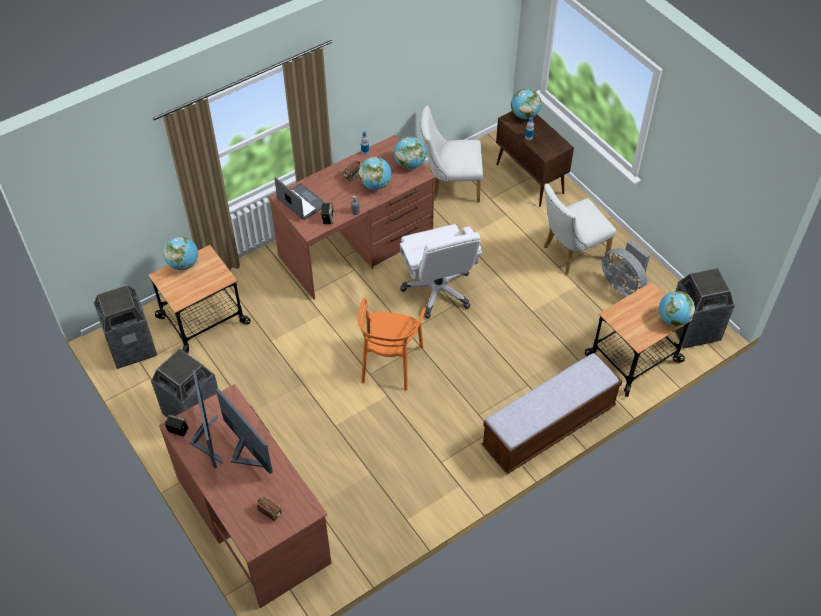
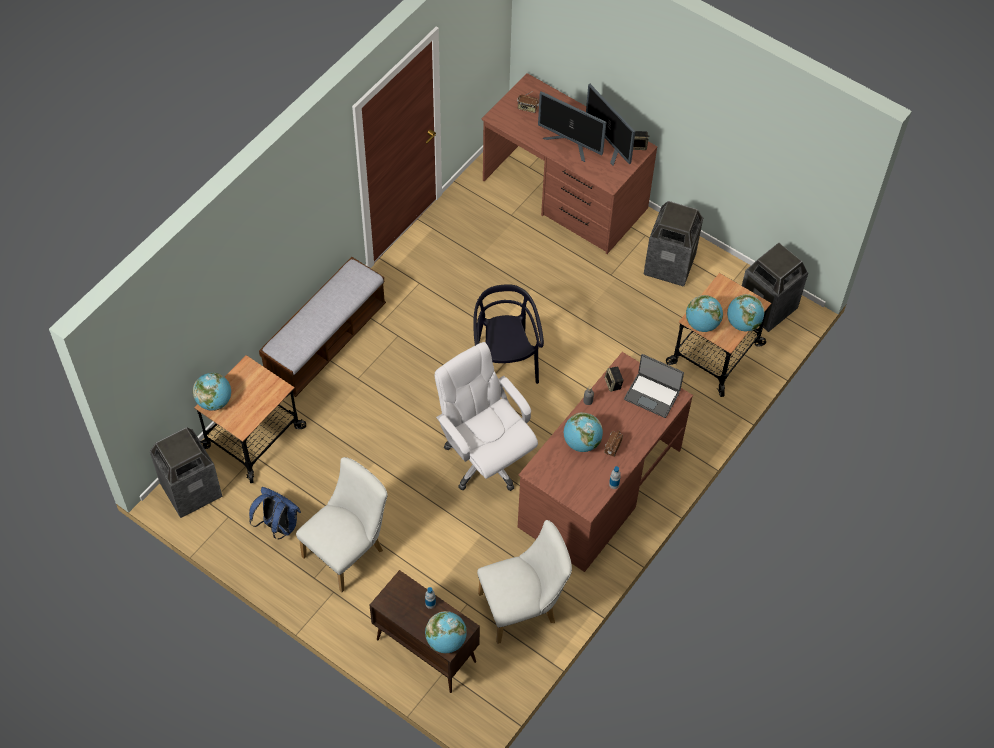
camera: 160 degrees right, 5 degrees up
orange chair [358,298,426,391] -> black chair [473,284,544,384]
globe [394,136,426,169] -> globe moved to [686,295,723,332]
grey fan [602,240,650,297] -> blue backpack [249,487,301,539]

